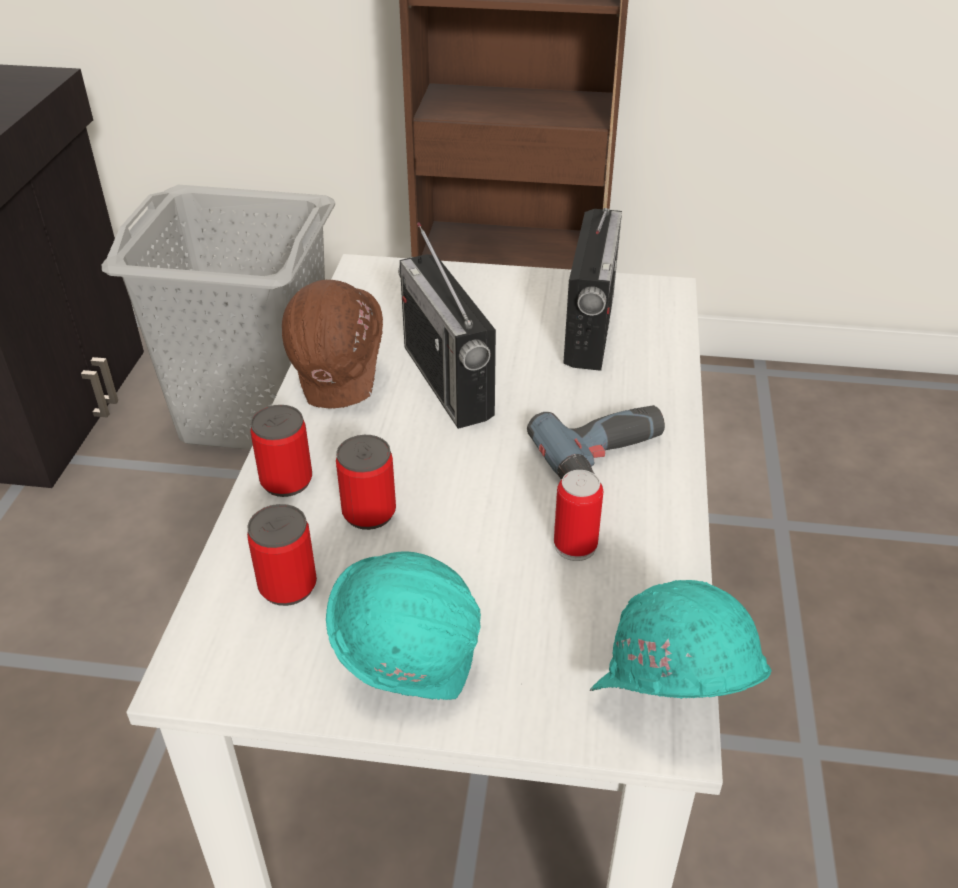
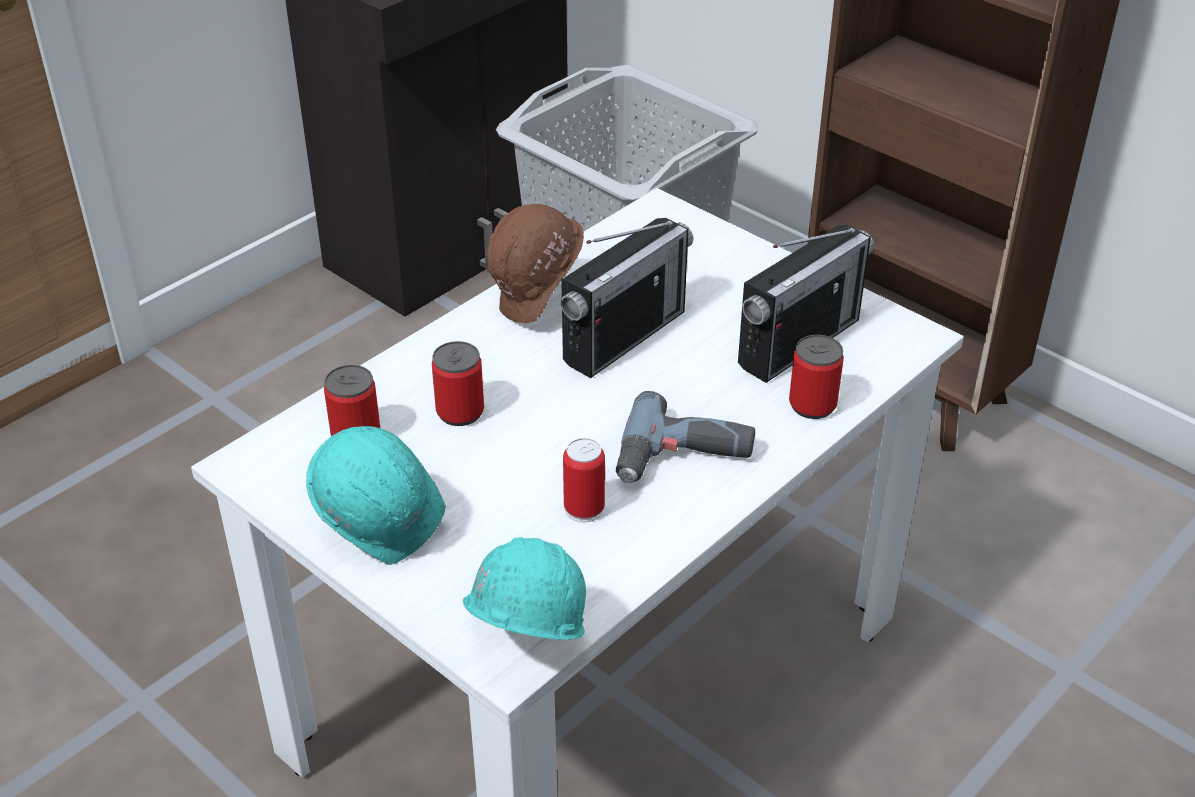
camera: 35 degrees right, 0 degrees up
can [250,405,312,497] -> can moved to [789,335,844,419]
radio [398,222,496,429] -> radio turned 150 degrees counterclockwise [561,218,693,378]

